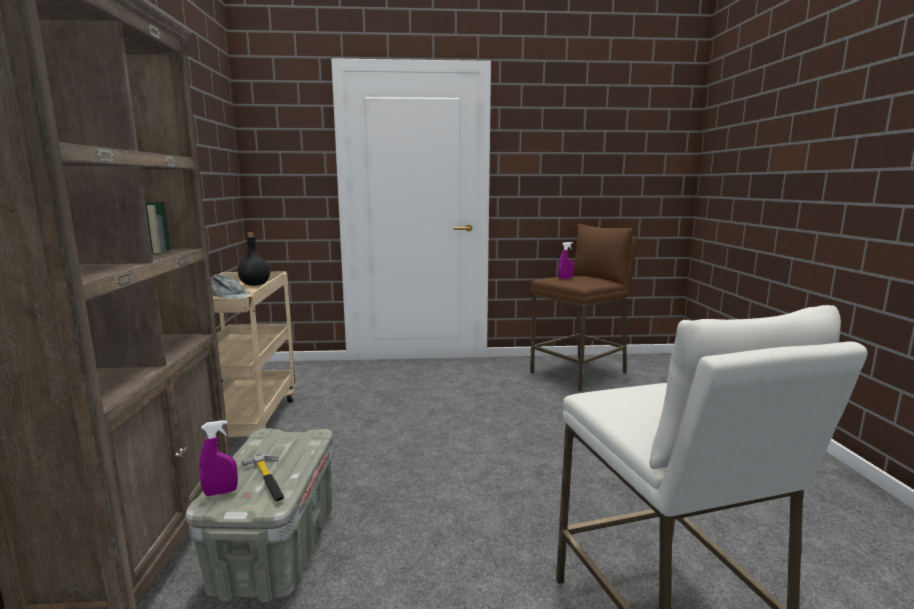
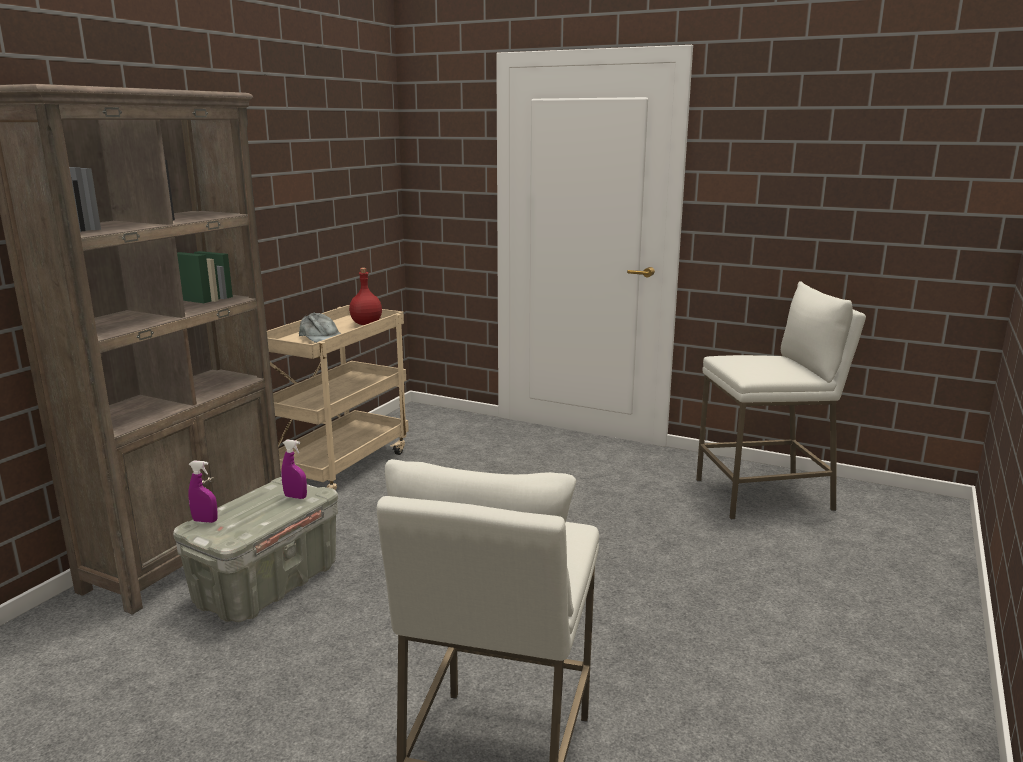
camera: 30 degrees right, 5 degrees up
black bottle [238,232,270,286] -> red bottle [349,268,382,325]
hammer [242,453,284,501] -> none
brown stool [530,224,638,391] -> white stool [696,281,866,519]
purple spray bottle [558,242,574,279] -> purple spray bottle moved to [281,440,307,499]

